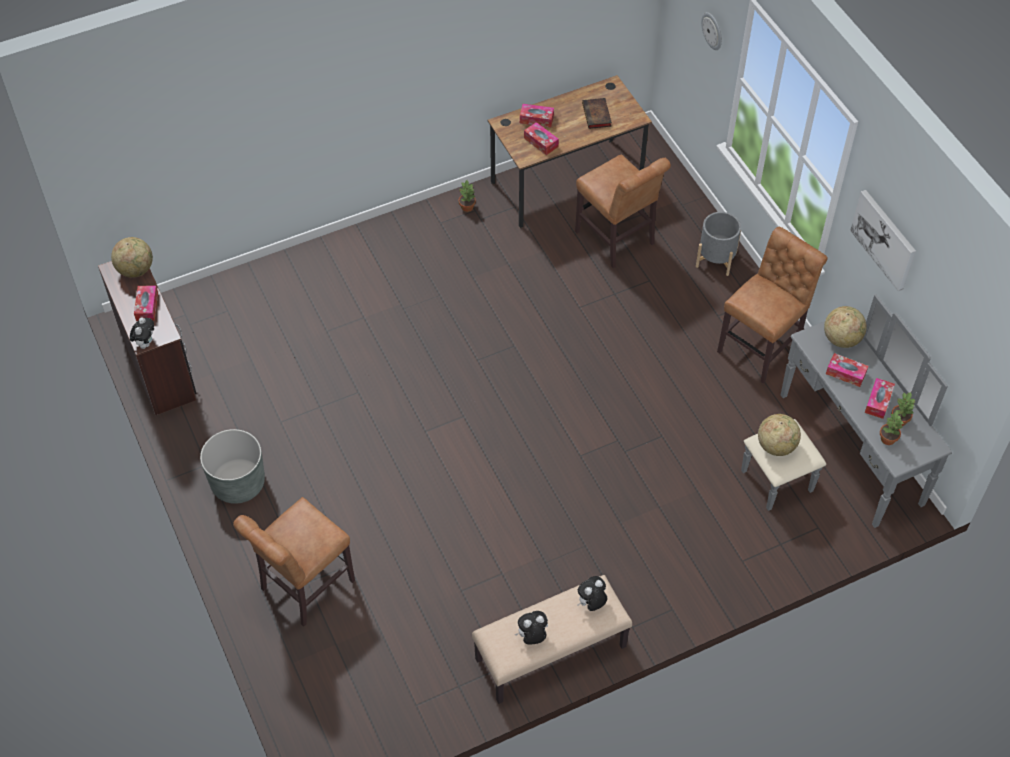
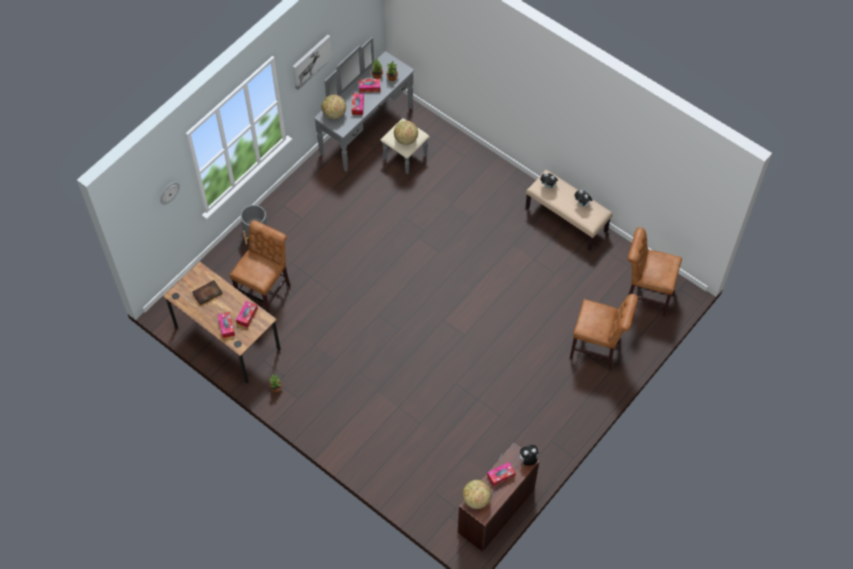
camera: 115 degrees left, 5 degrees up
grey planter [200,429,265,504] -> none
brown chair [717,227,828,383] -> brown chair moved to [628,227,682,317]

